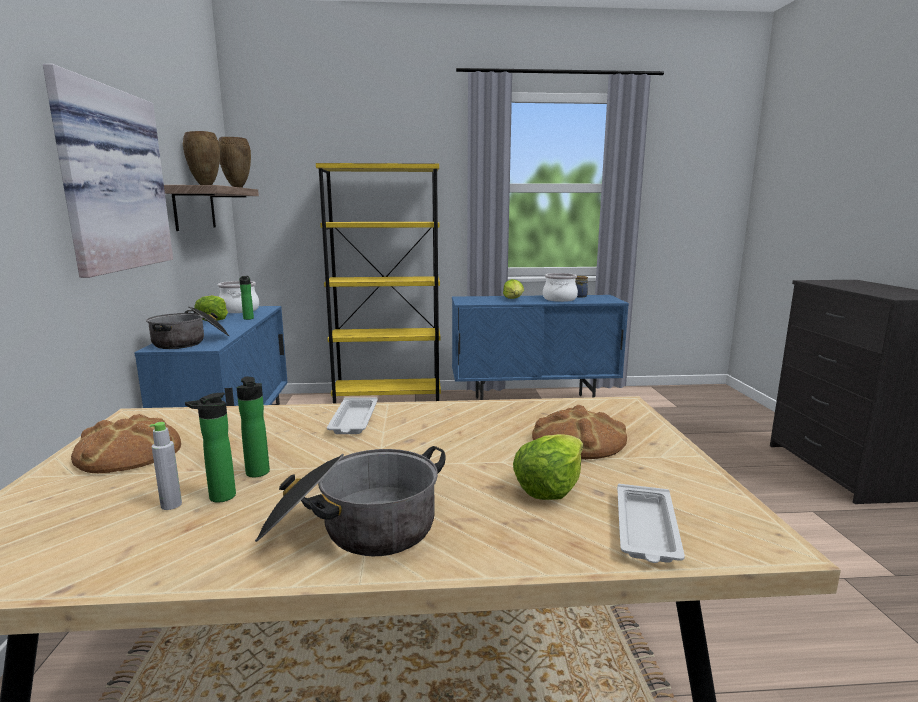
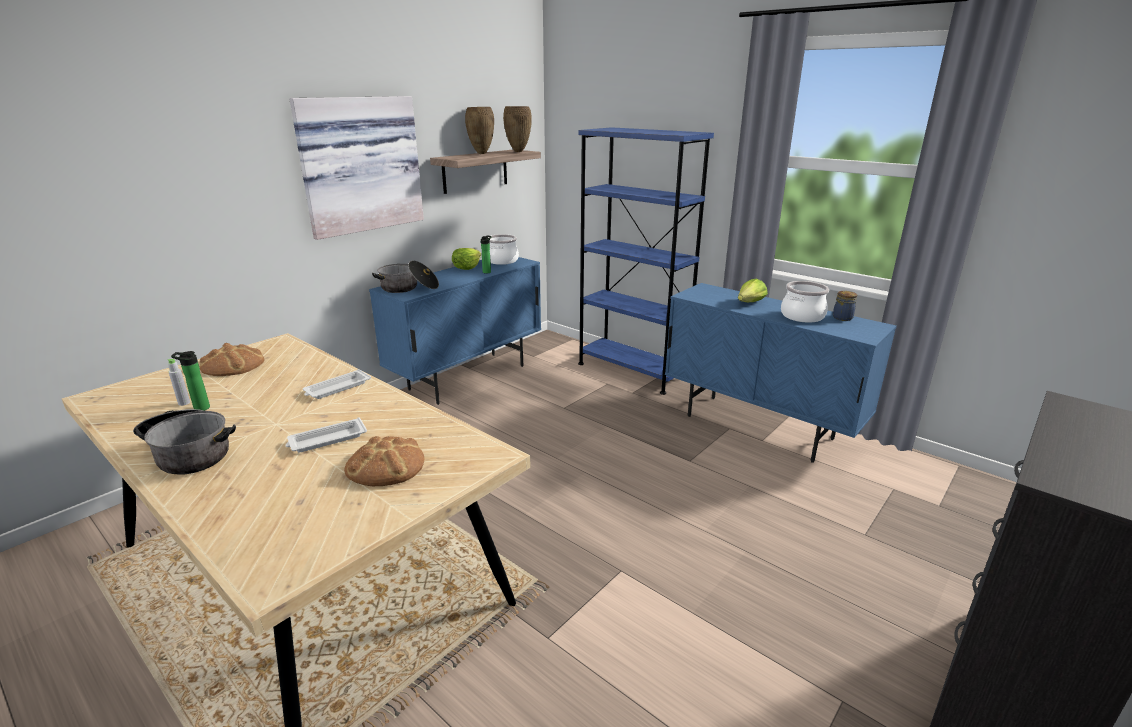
camera: 45 degrees right, 10 degrees up
bottle [237,376,270,477] -> none
yellow bookcase [316,163,441,404] -> blue bookcase [578,127,714,395]
lettuce [513,434,583,500] -> none
white tray [617,484,685,563] -> white tray moved to [285,417,367,453]

